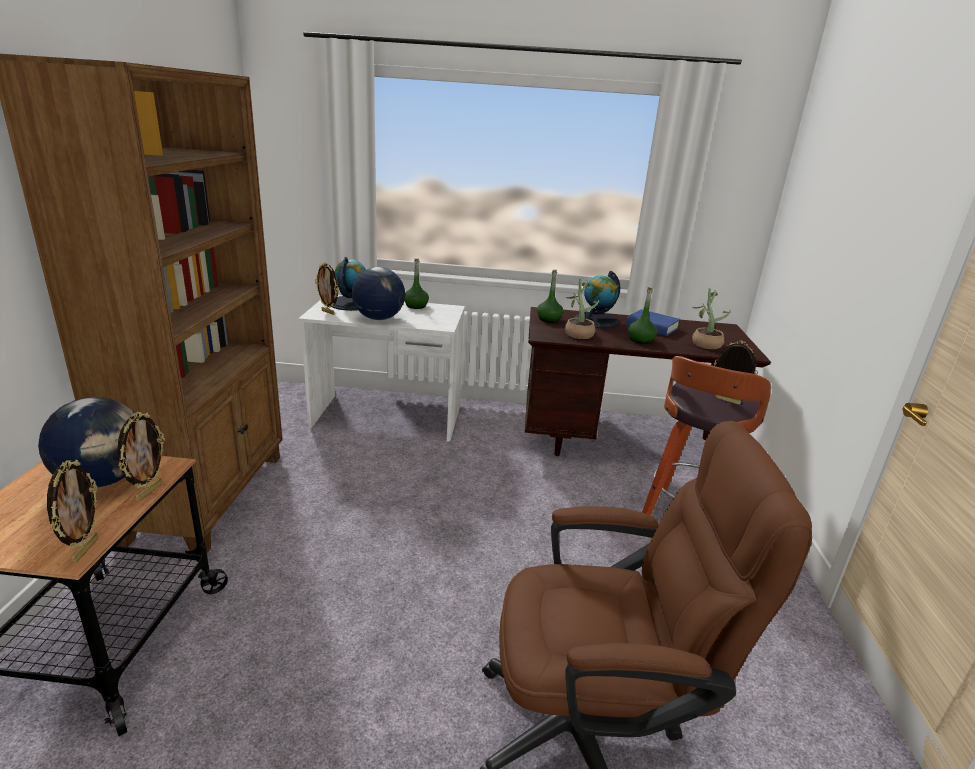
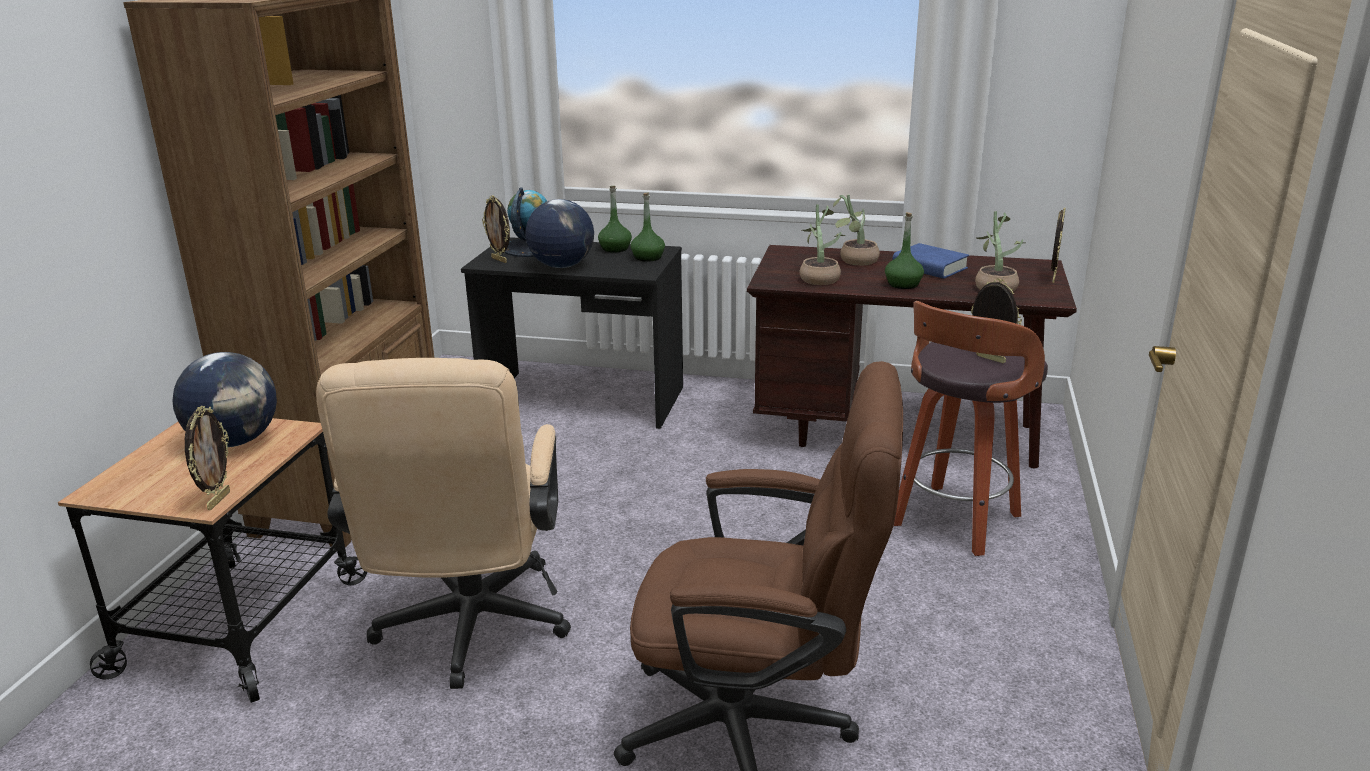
camera: 10 degrees right, 0 degrees up
picture frame [117,412,165,501] -> picture frame moved to [1051,207,1066,283]
white desk [298,295,465,442] -> black desk [461,237,683,429]
green bottle [537,270,564,323] -> green bottle moved to [630,192,665,262]
globe [574,271,620,329] -> potted plant [833,194,880,265]
none -> beige office chair [316,358,571,689]

